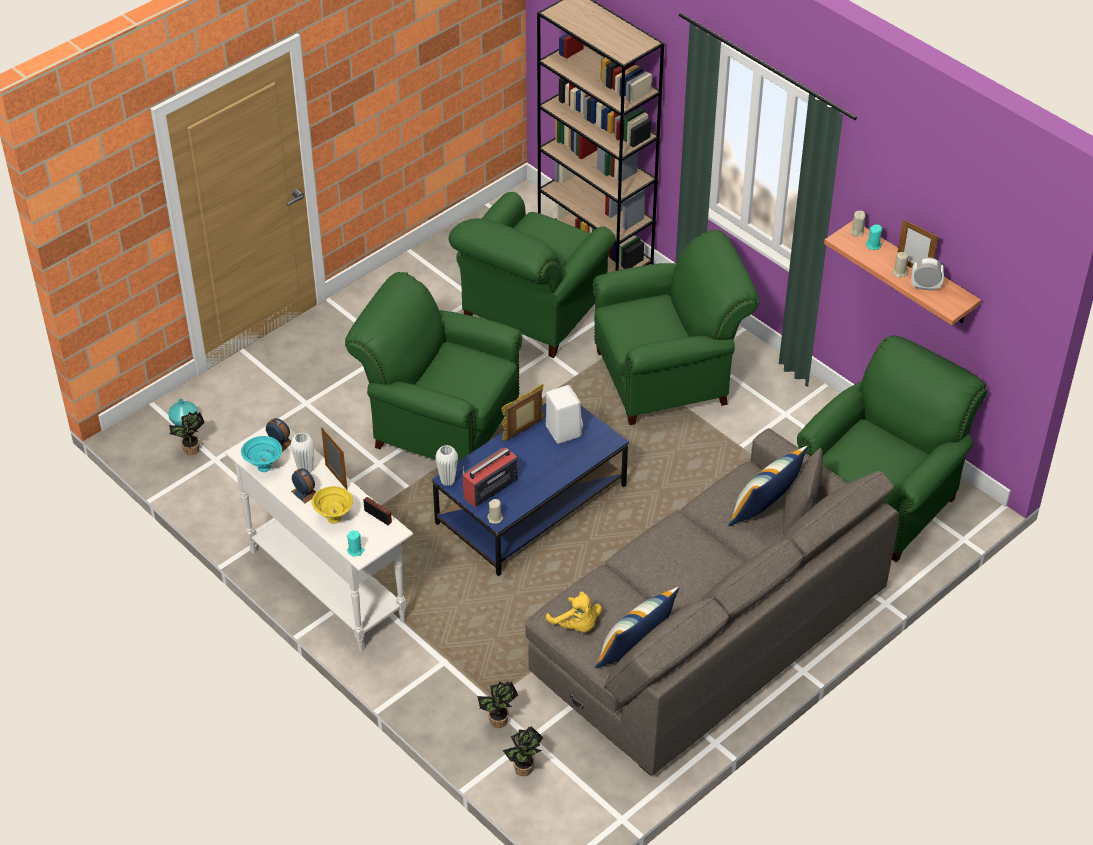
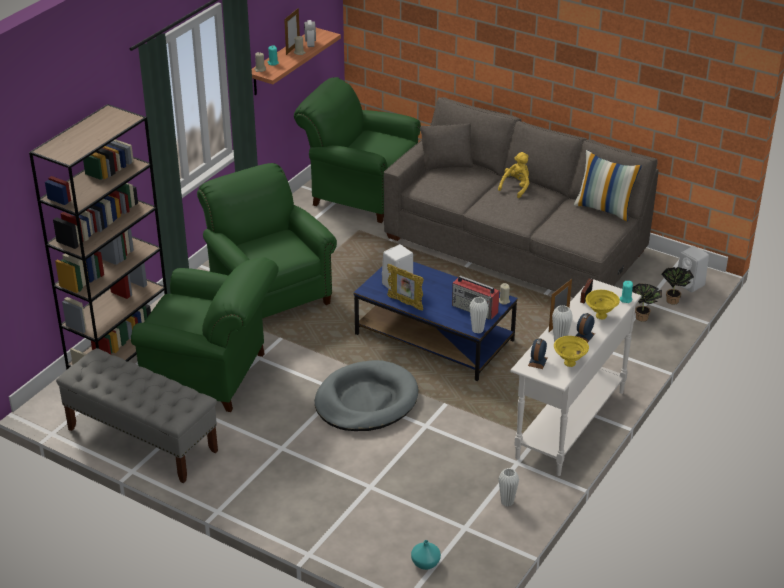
camera: 105 degrees left, 10 degrees down
potted plant [169,412,205,455] -> none
turquoise bowl [241,436,282,472] -> yellow bowl [554,336,589,367]
green armchair [345,272,522,461] -> grey dog bed [315,360,418,431]
yellow plush toy [546,592,602,632] -> yellow plush toy moved to [498,152,529,198]
pillow [728,446,808,526] -> none
none -> grey bench [56,348,218,483]
none -> white vase [499,468,519,506]
none -> white speaker [678,246,709,292]

